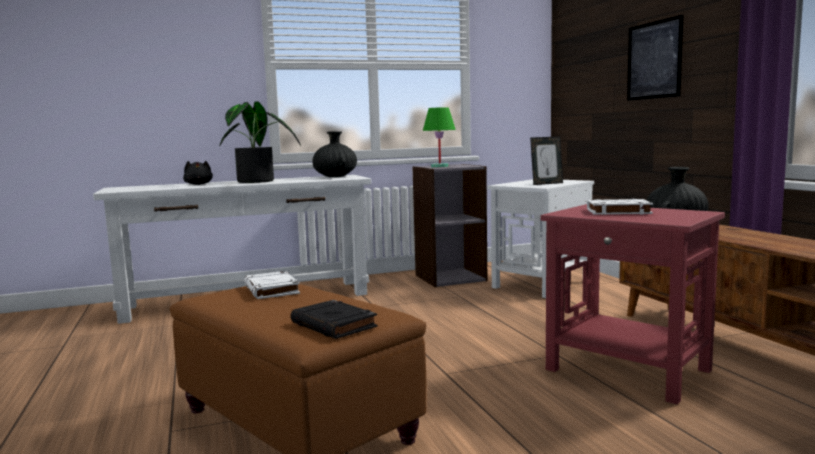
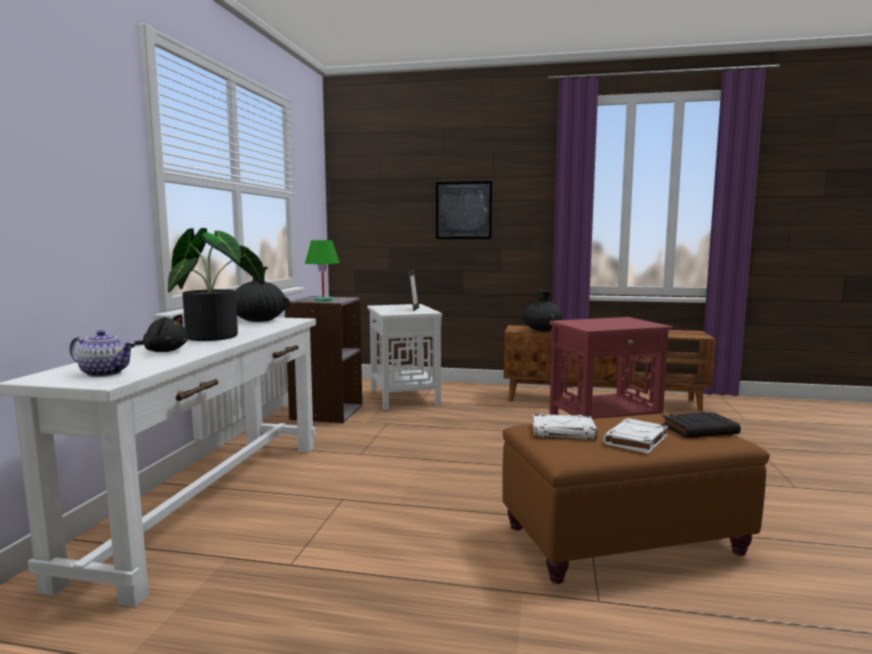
camera: 60 degrees left, 0 degrees up
white book [587,198,653,215] -> white book moved to [603,418,668,454]
none -> teapot [70,330,135,377]

